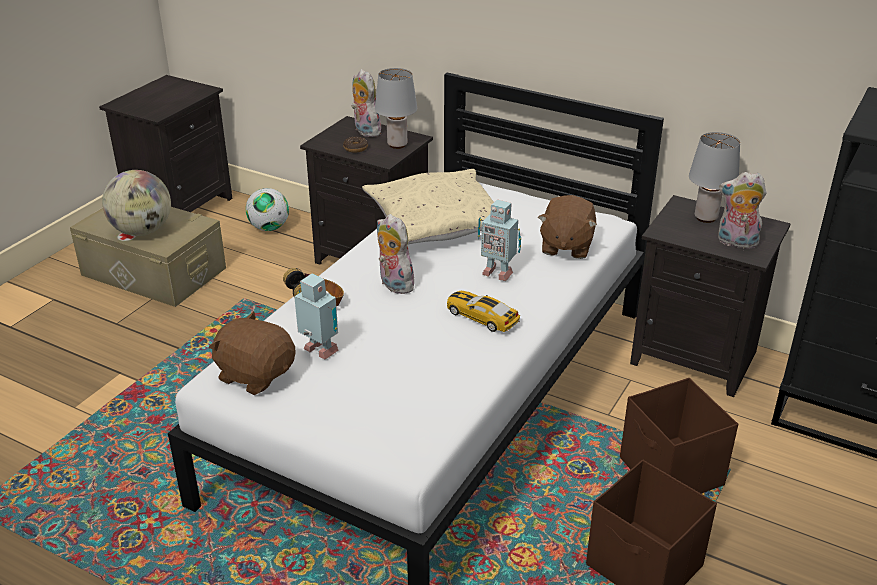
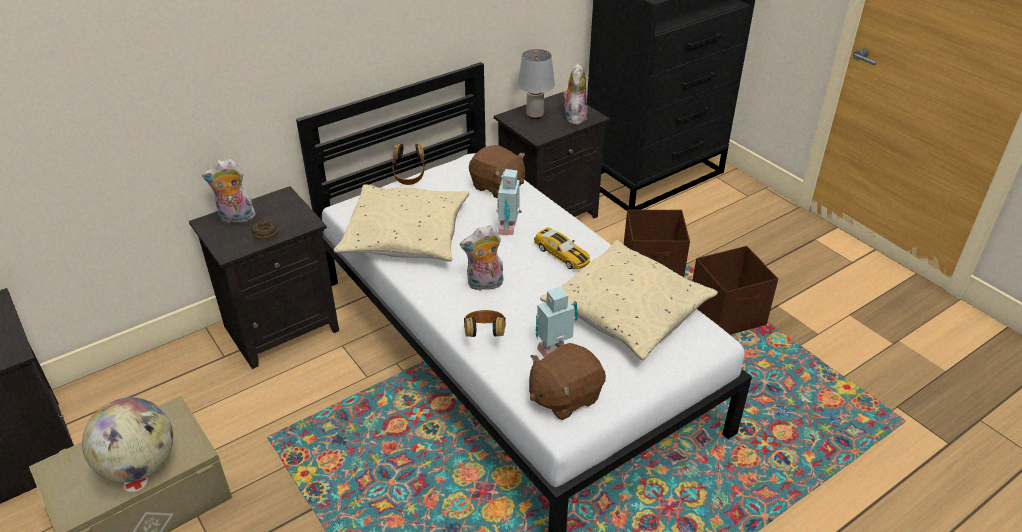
camera: 65 degrees left, 5 degrees up
football [246,188,289,231] -> none
grey table lamp [375,68,417,149] -> none
toy car [447,291,520,332] -> toy car turned 105 degrees counterclockwise [534,227,590,269]
toy robot [478,199,521,281] -> toy robot turned 135 degrees clockwise [496,169,522,235]
plush toy [718,172,767,249] -> plush toy turned 150 degrees clockwise [562,63,587,125]
none -> headphones [392,144,425,185]
none -> beige pillow [540,240,718,360]

